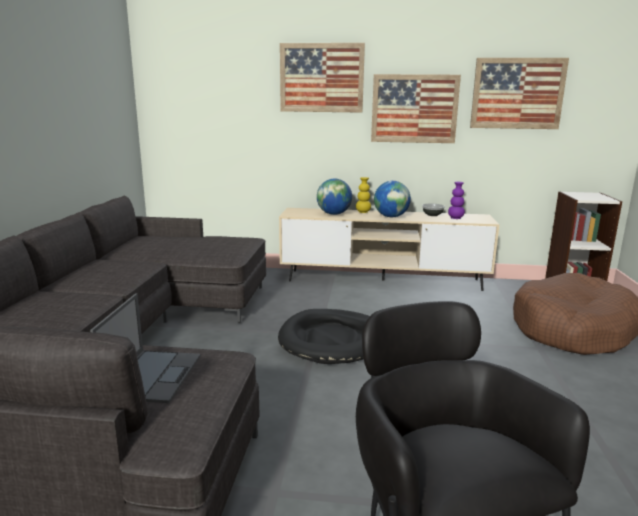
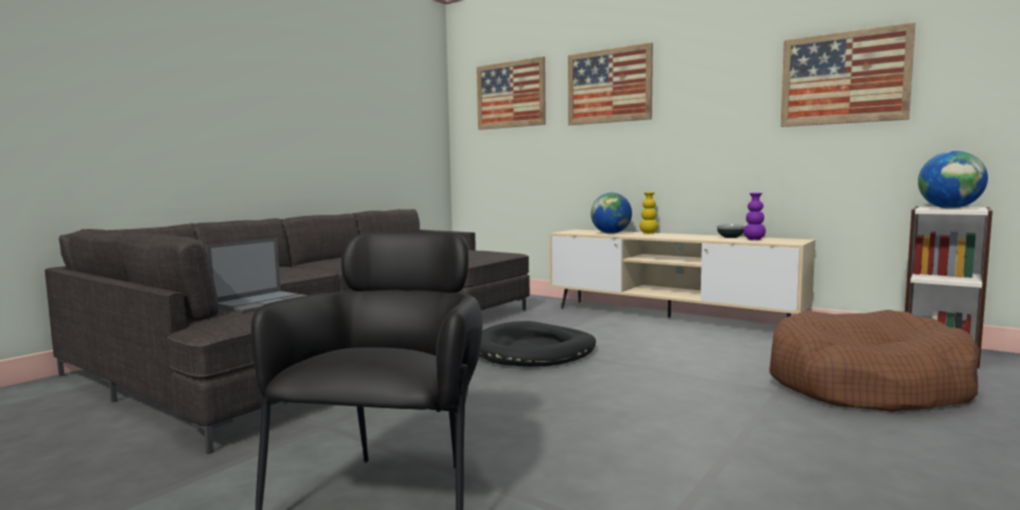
camera: 30 degrees right, 10 degrees down
picture [371,74,461,143] -> picture moved to [477,57,546,130]
globe [374,181,411,217] -> globe moved to [918,151,988,209]

